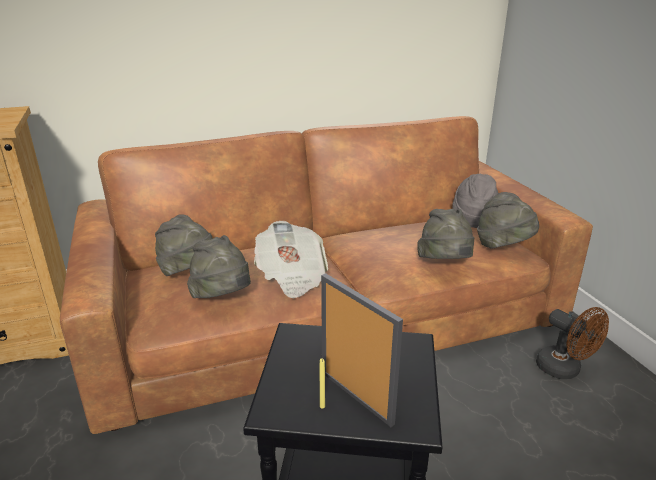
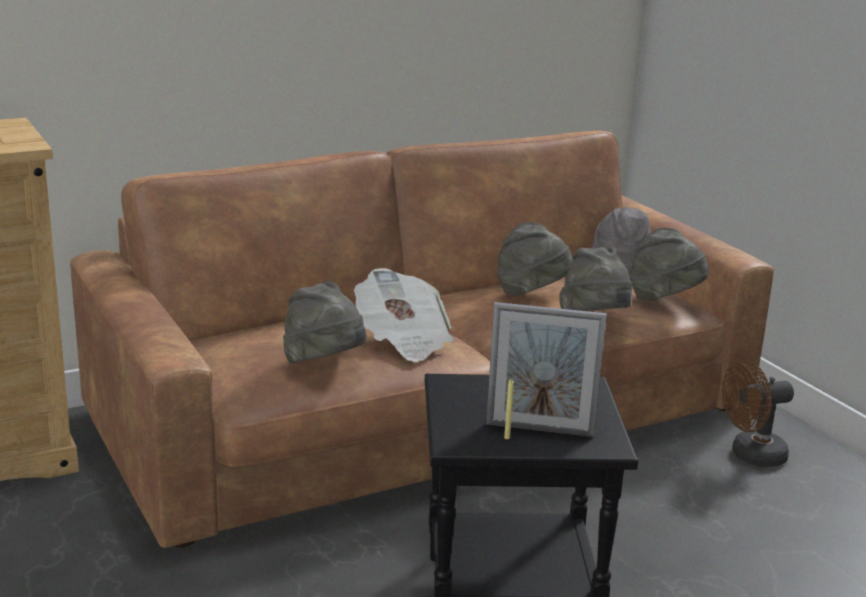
camera: 10 degrees left, 5 degrees down
grey hat [155,214,213,276] -> grey hat moved to [497,222,573,295]
picture frame [321,273,403,427] -> picture frame turned 150 degrees clockwise [486,302,607,437]
brown fan [536,307,609,379] -> brown fan turned 120 degrees clockwise [722,360,794,467]

